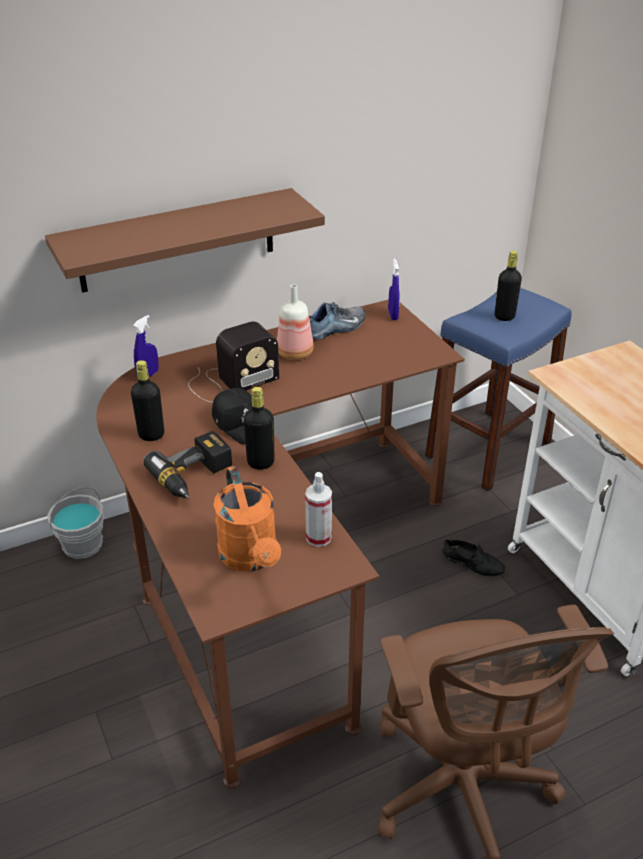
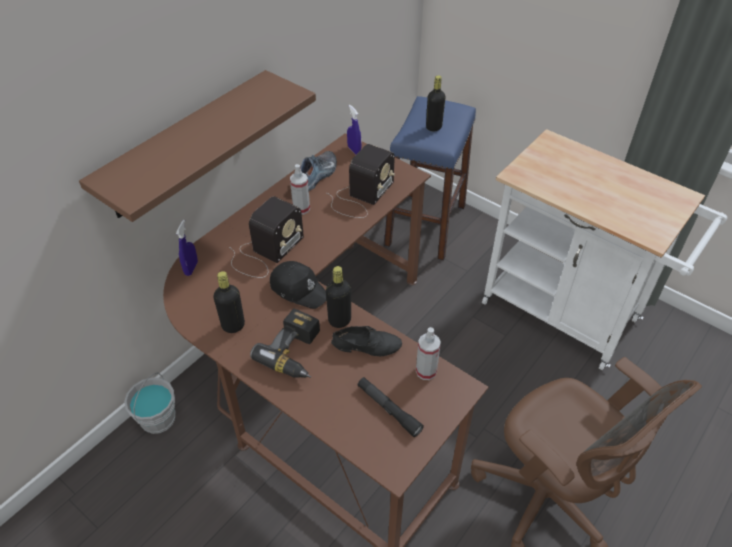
camera: 25 degrees left, 10 degrees up
orange watering can [213,466,281,572] -> black flashlight [358,377,424,437]
bottle [277,284,314,360] -> spray bottle [290,164,310,214]
black shoe [442,540,505,576] -> black shoe moved to [331,326,402,356]
none -> radio [327,144,395,218]

